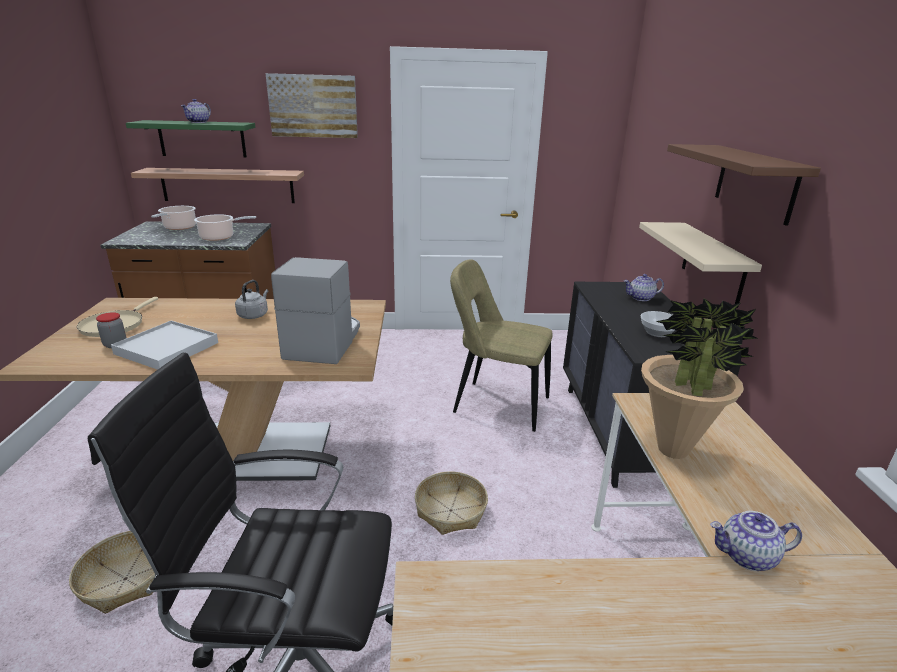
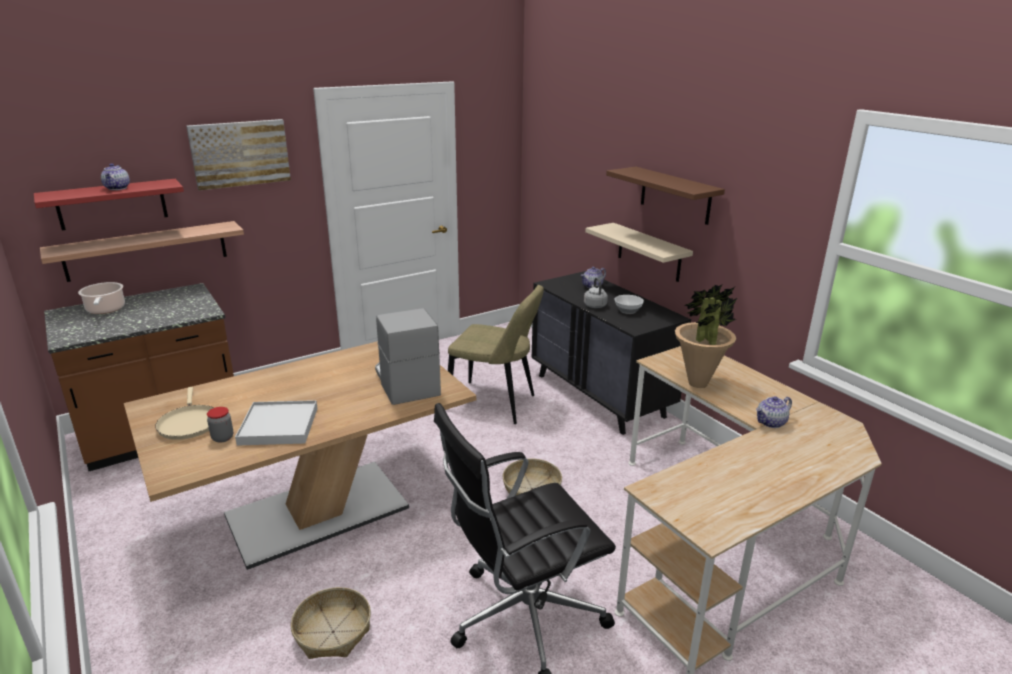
camera: 30 degrees left, 0 degrees up
green shelf [126,120,255,158] -> red shelf [34,179,184,230]
cooking pot [194,214,256,241] -> none
grey kettle [235,280,268,319] -> grey kettle moved to [584,278,608,308]
beige chair [450,259,553,432] -> beige chair turned 150 degrees counterclockwise [448,285,544,424]

